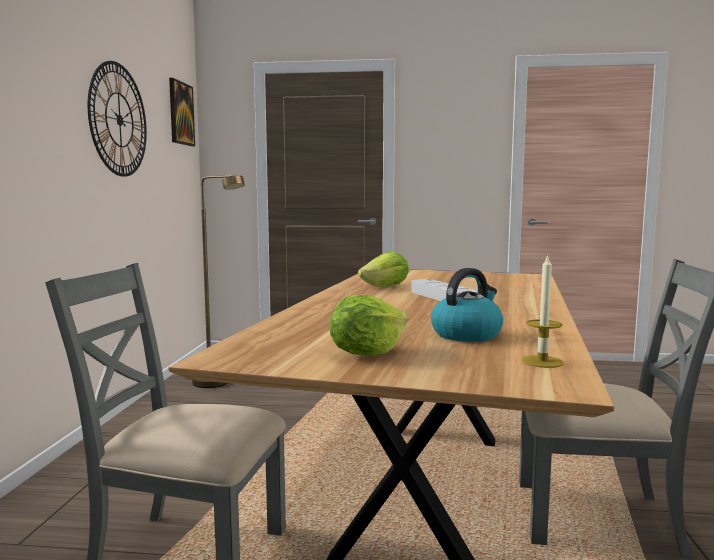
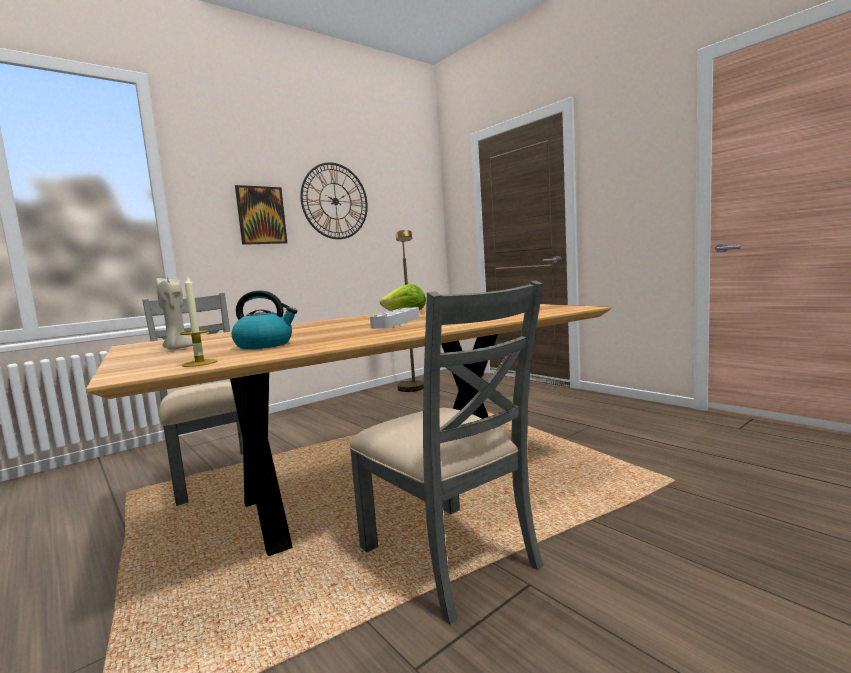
camera: 45 degrees right, 0 degrees up
picture [169,78,195,146] -> picture moved to [235,185,288,245]
lettuce [329,295,408,356] -> beige candle [156,275,193,350]

